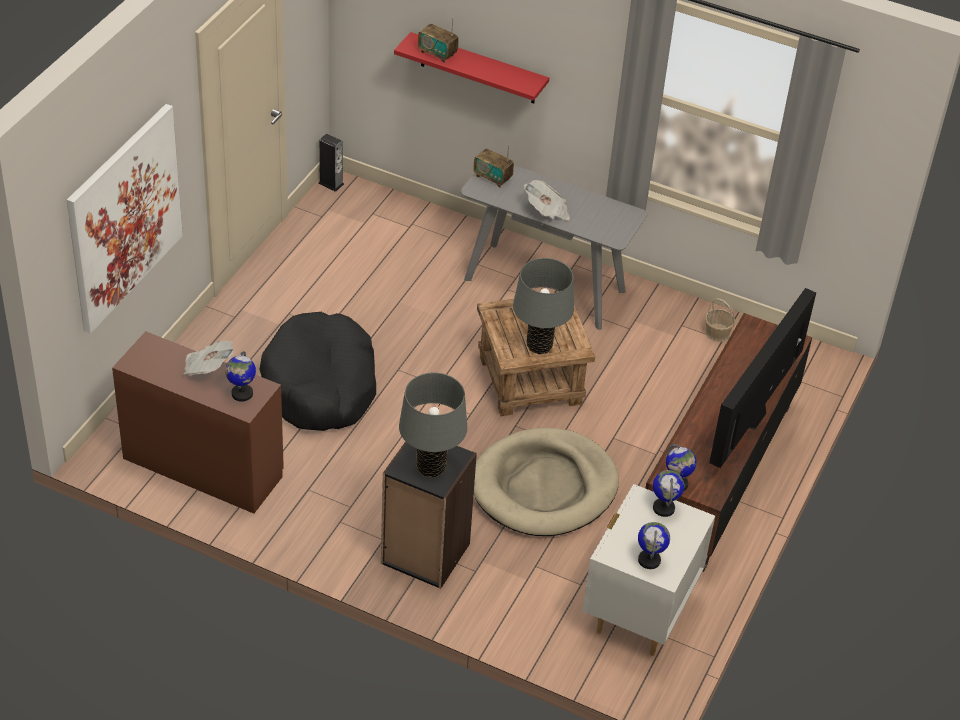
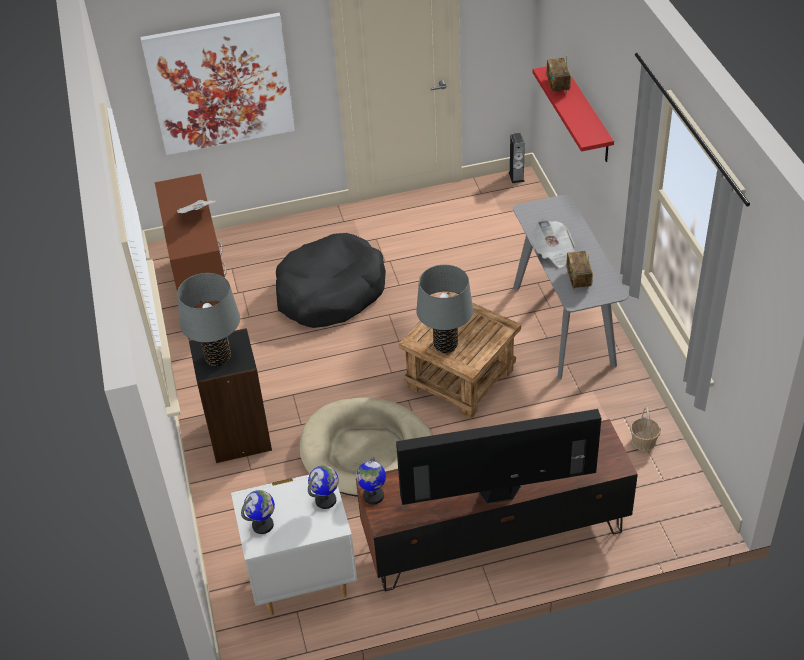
camera: 55 degrees right, 0 degrees up
globe [225,351,256,402] -> none
radio [473,144,514,188] -> radio moved to [566,251,593,290]

